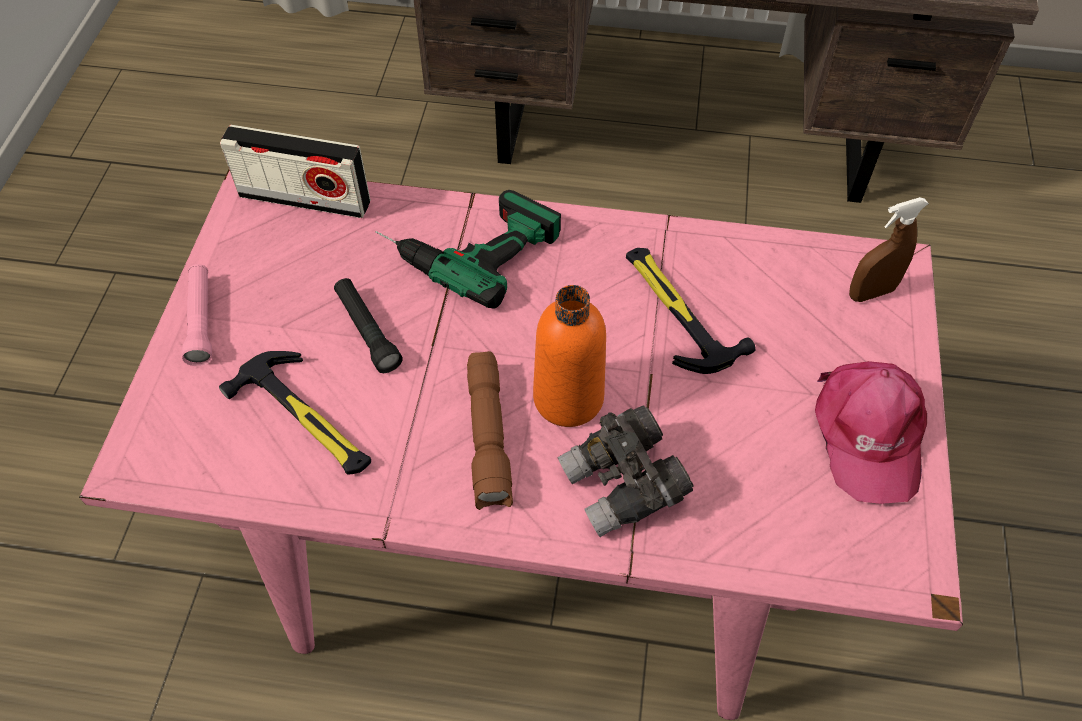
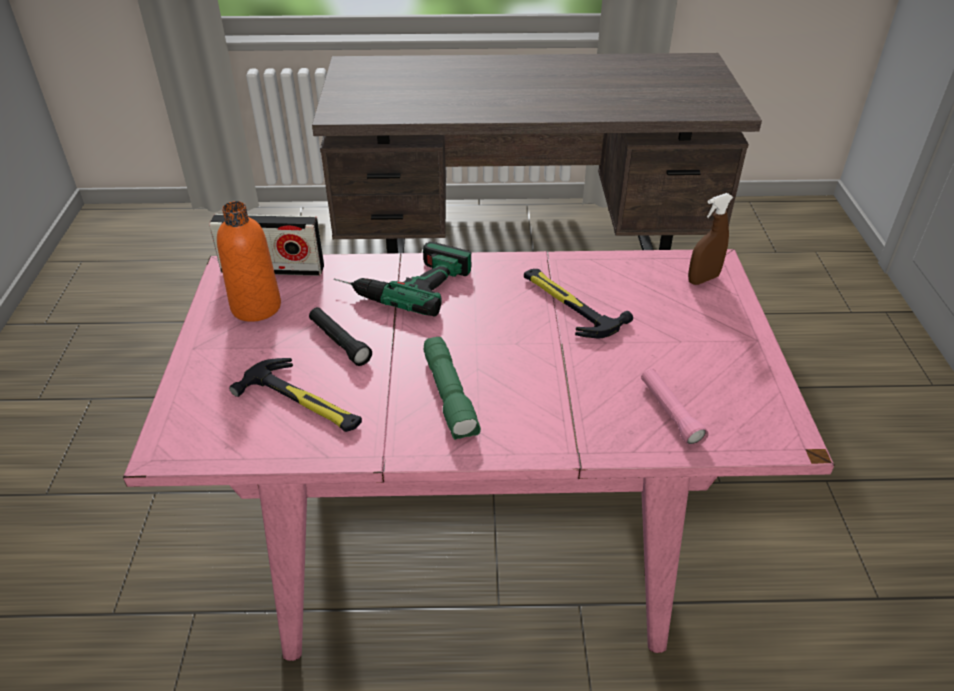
camera: 10 degrees left, 15 degrees down
pink flashlight [182,264,212,366] -> pink flashlight moved to [641,368,709,447]
brown flashlight [467,351,513,510] -> green flashlight [424,337,481,440]
orange bottle [533,285,606,427] -> orange bottle moved to [217,201,281,322]
grey binoculars [558,405,694,537] -> none
pink cap [815,361,927,504] -> none

